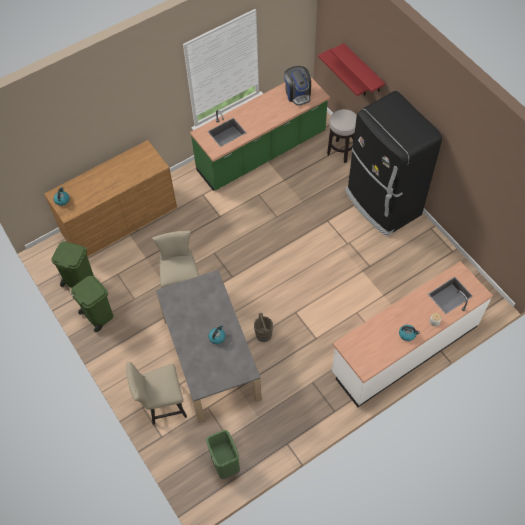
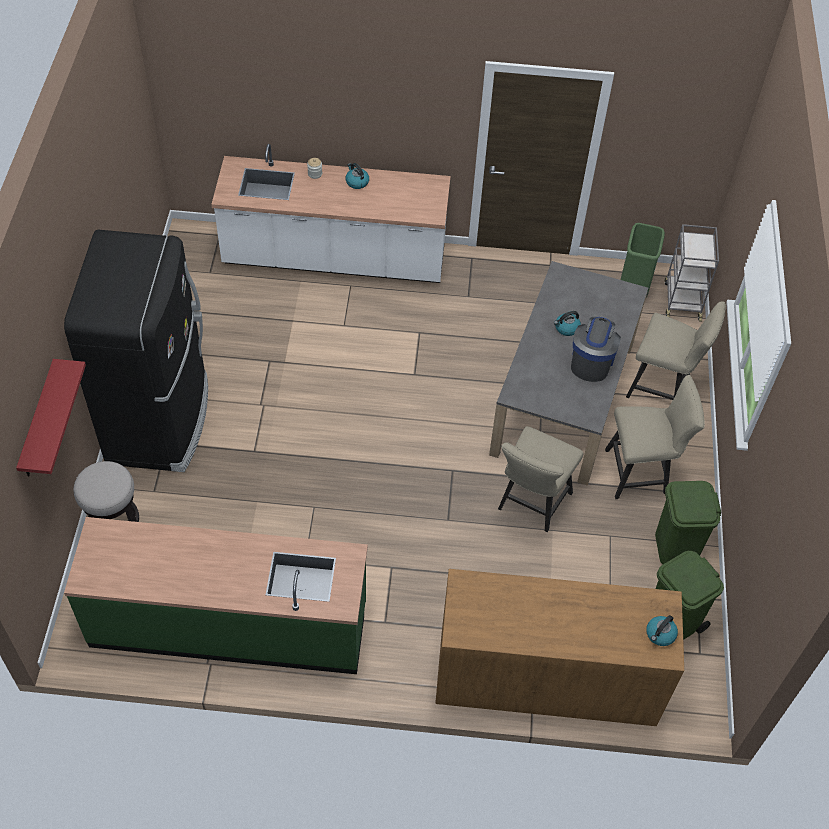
camera: 145 degrees left, 5 degrees down
brown bucket [254,313,273,342] -> none
coffee machine [284,66,311,106] -> coffee machine moved to [571,317,621,382]
red shelf [318,49,369,96] -> none
none -> beige chair [605,375,705,499]
none -> grey cart [665,224,719,322]

